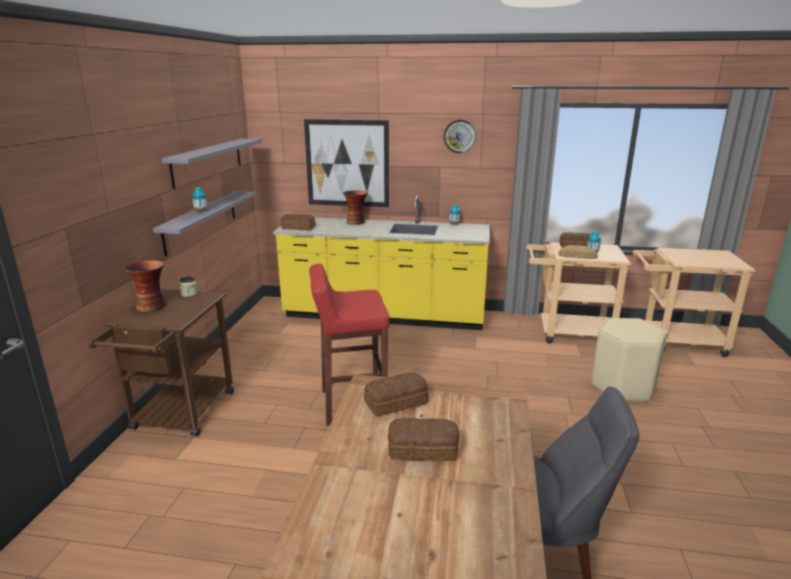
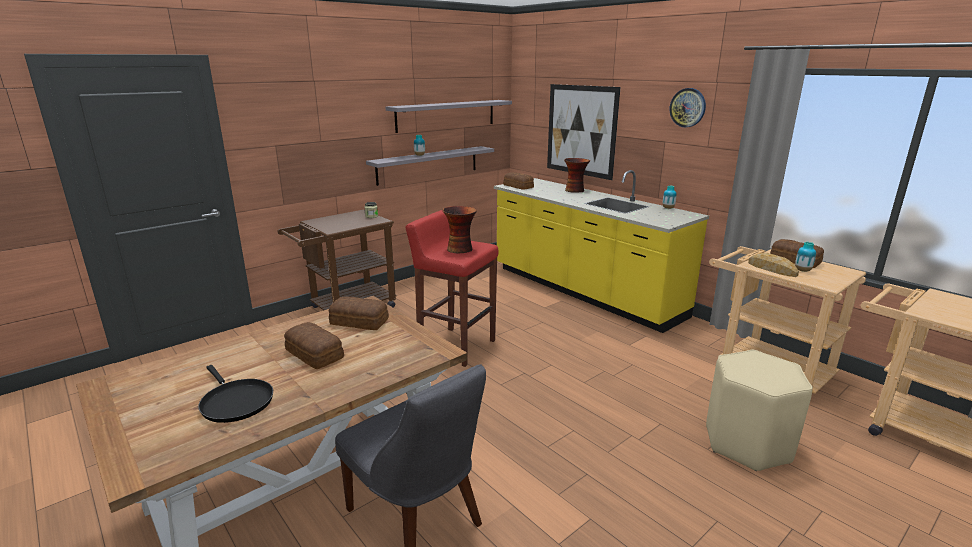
camera: 40 degrees right, 0 degrees up
vase [124,260,166,312] -> vase moved to [442,206,477,253]
none -> black frying pan [198,365,273,423]

